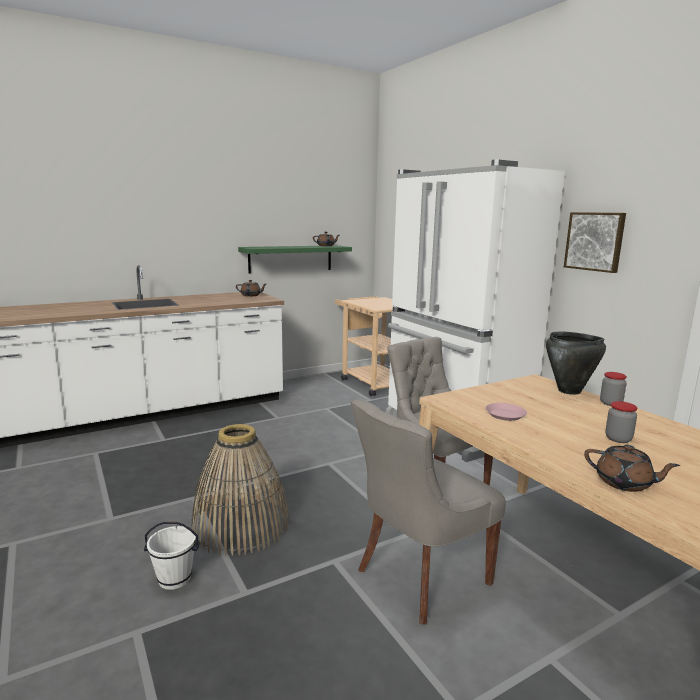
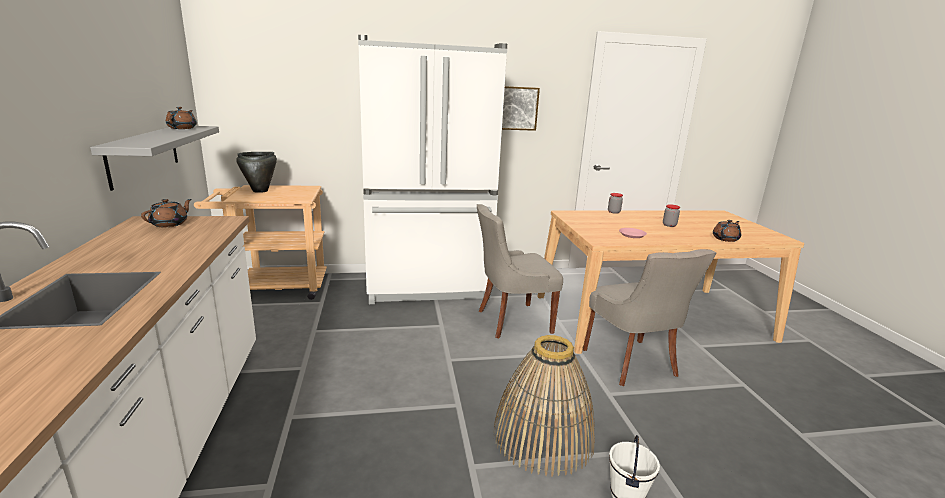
camera: 70 degrees left, 5 degrees up
green shelf [238,245,352,273] -> grey shelf [90,126,219,191]
black cooking pot [546,332,606,395] -> black cooking pot moved to [236,152,277,193]

